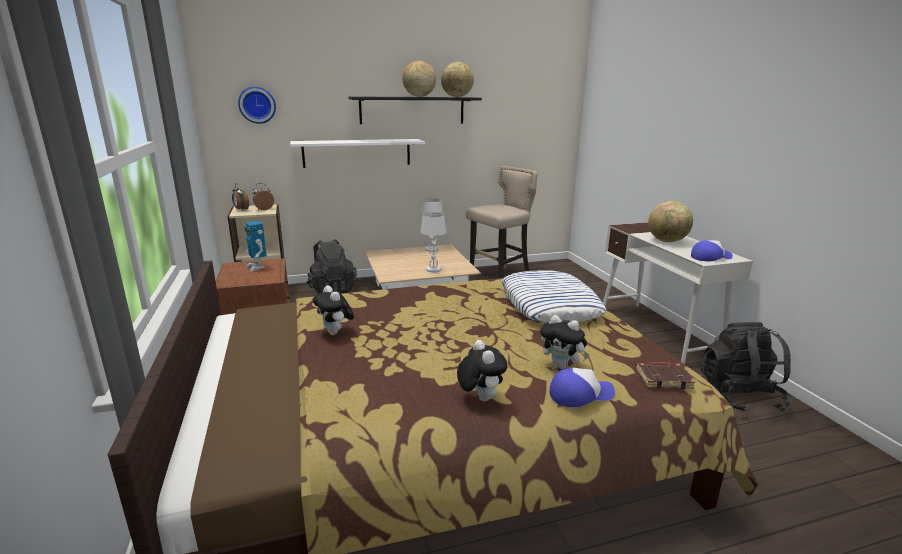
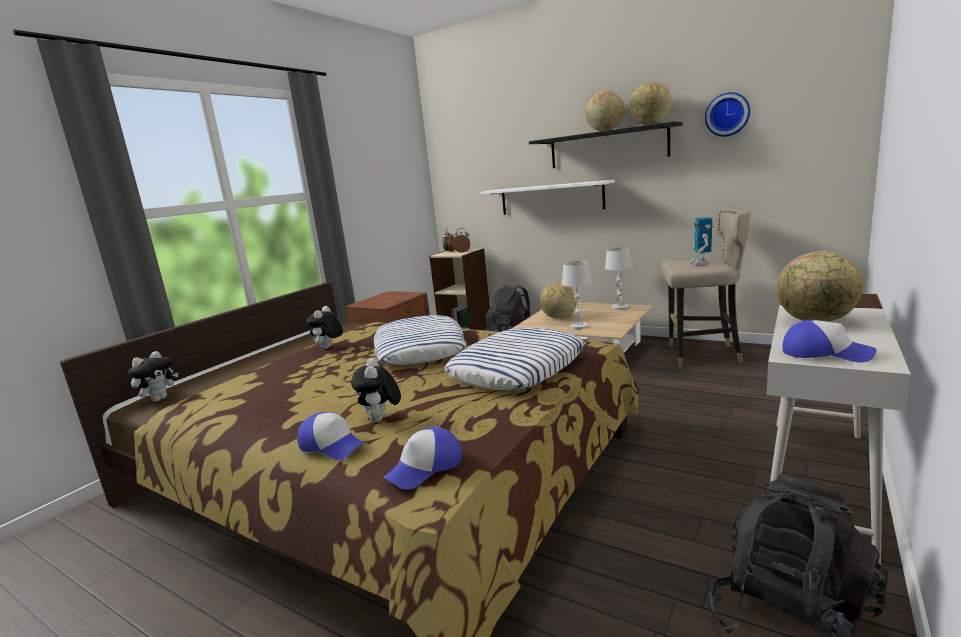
camera: 50 degrees right, 5 degrees down
wall clock [238,87,276,124] -> wall clock moved to [705,92,750,137]
toy robot [244,221,267,272] -> toy robot moved to [689,217,712,265]
plush toy [457,340,507,401] -> plush toy moved to [128,351,178,402]
brown book [636,362,695,389] -> cap [383,427,462,490]
none -> pillow [374,315,466,365]
none -> globe [540,282,577,319]

